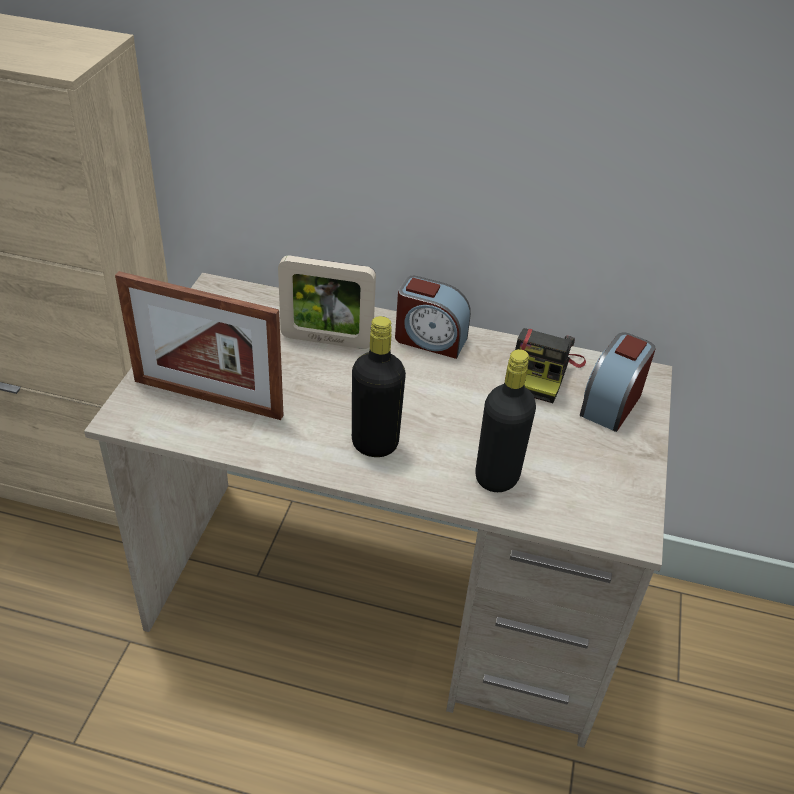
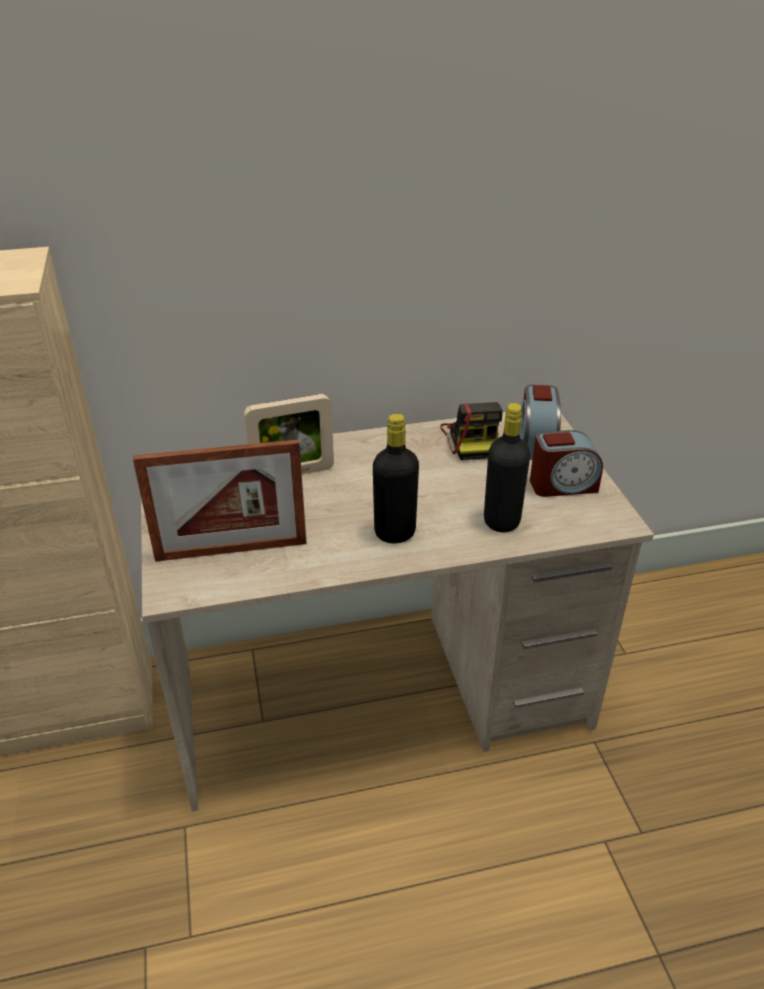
camera: 25 degrees left, 5 degrees down
alarm clock [395,276,471,359] -> alarm clock moved to [530,430,603,497]

